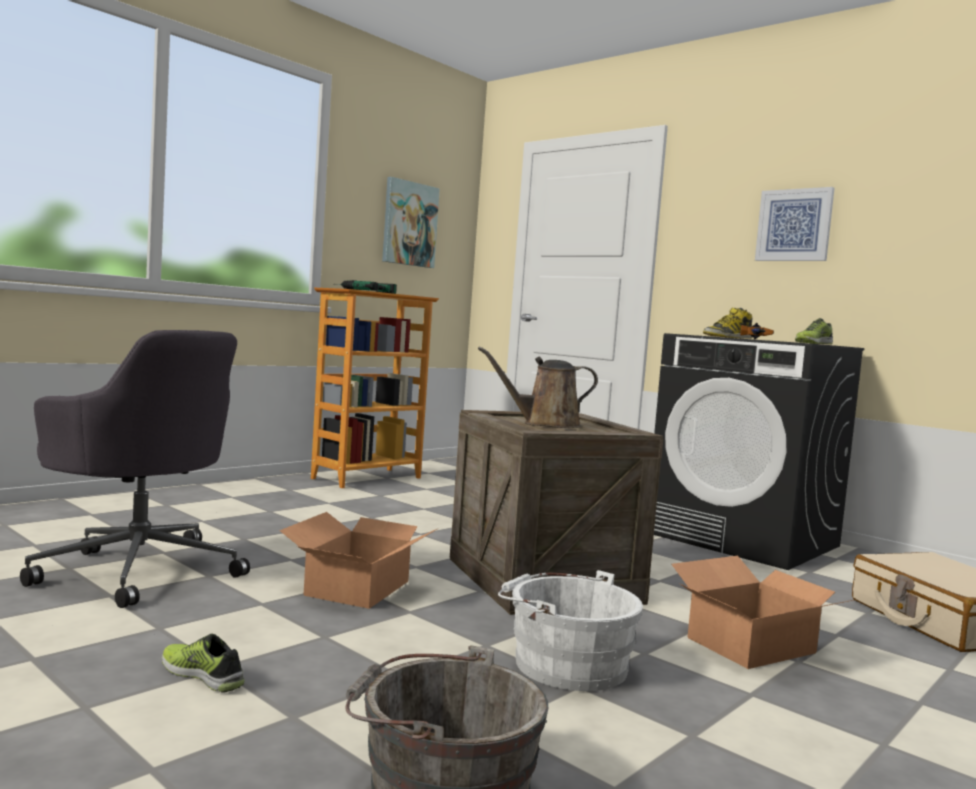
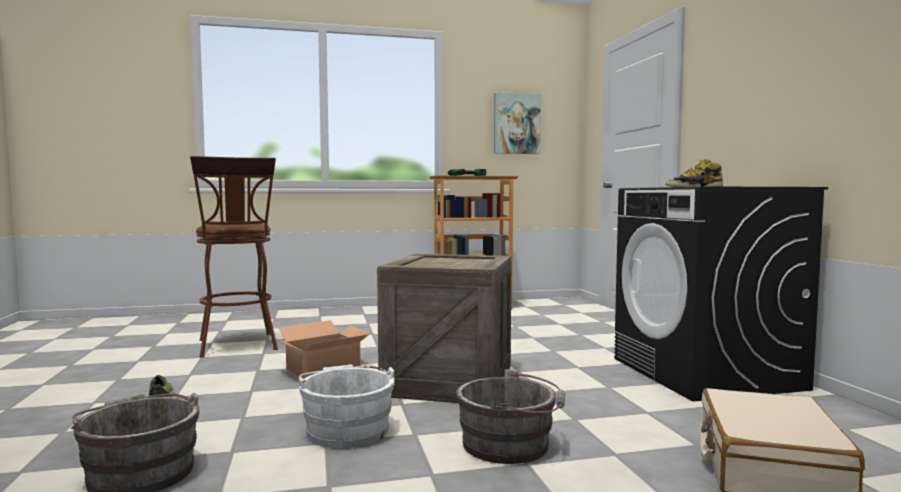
camera: 35 degrees right, 0 degrees up
grey office chair [20,330,250,608] -> brown stool [190,156,278,357]
brown watering can [478,347,598,428] -> none
cardboard box [671,556,854,669] -> grey bucket [456,369,565,464]
picture [755,187,834,261] -> none
shoe [795,318,833,344] -> none

